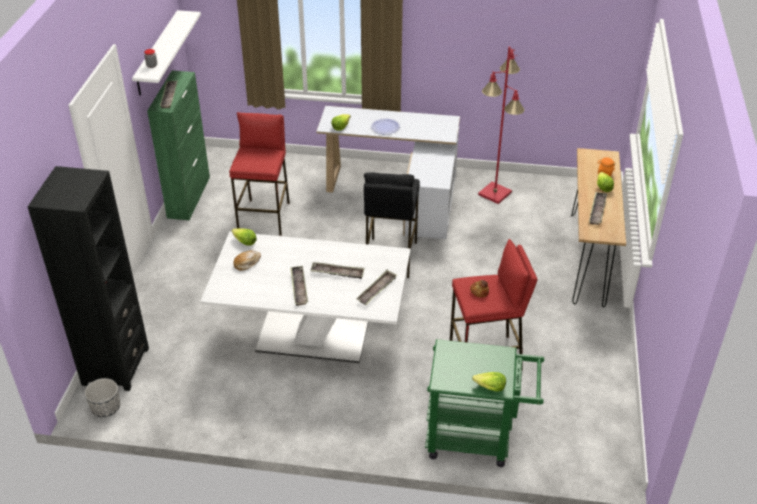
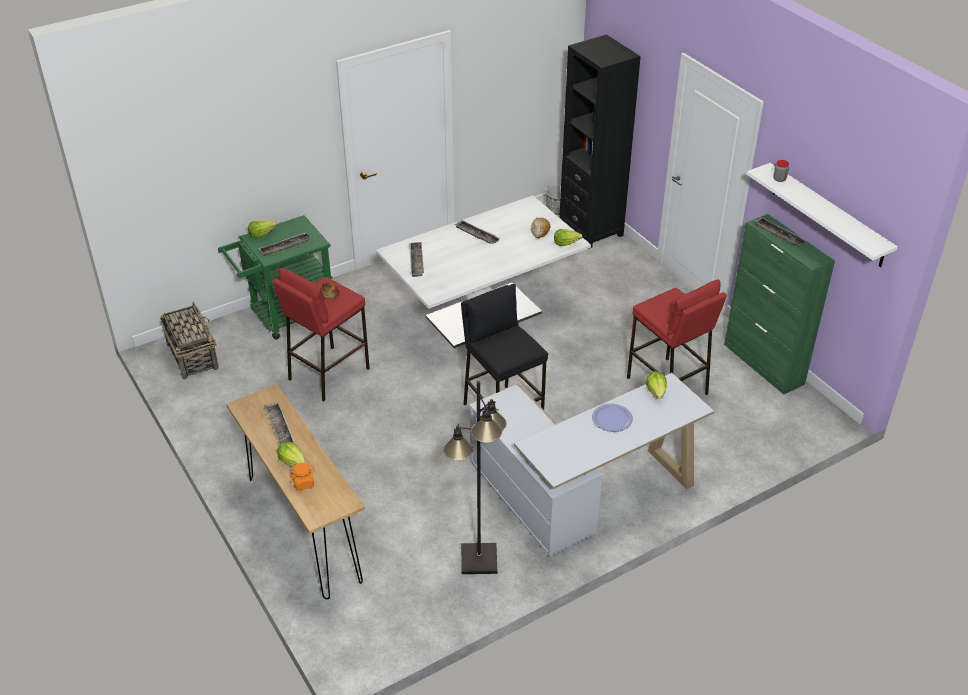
camera: 140 degrees right, 0 degrees up
tray [310,262,365,279] -> tray moved to [258,233,311,256]
red floor lamp [478,47,524,204] -> black floor lamp [443,381,507,574]
none -> basket [160,302,219,380]

